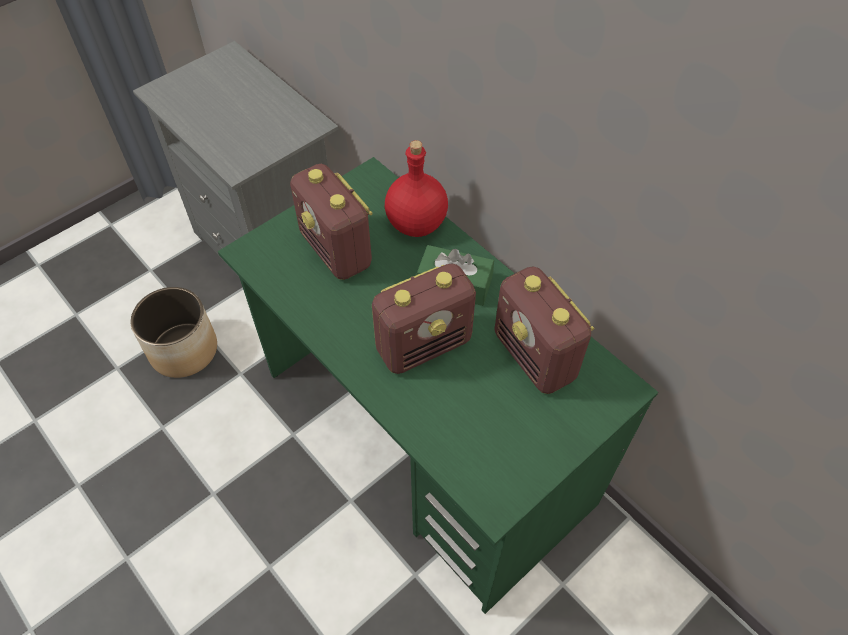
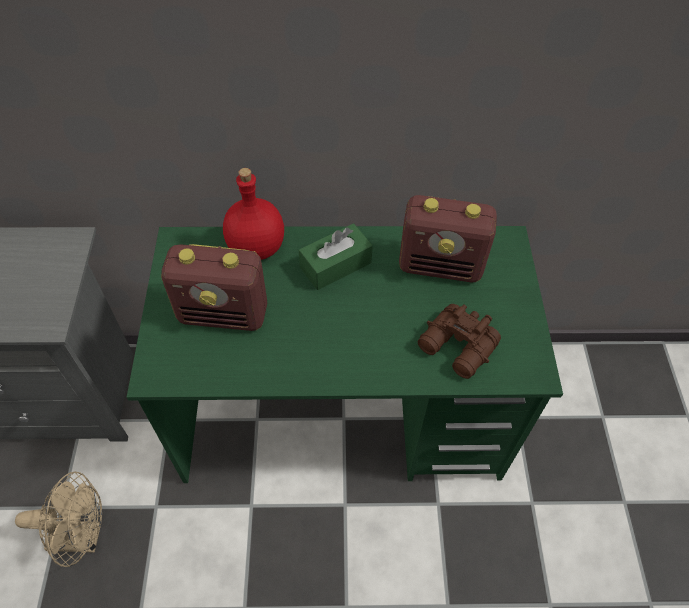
camera: 50 degrees left, 0 degrees up
planter [130,287,217,378] -> beige fan [15,472,102,567]
radio [372,264,476,374] -> none
none -> brown binoculars [418,304,501,379]

